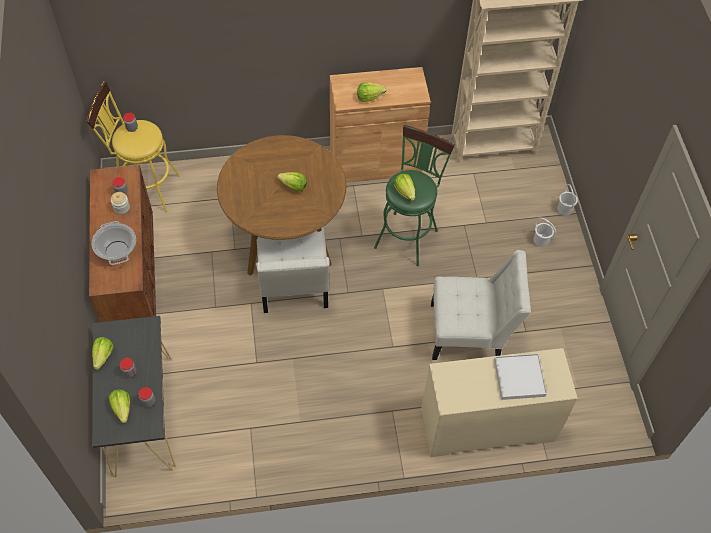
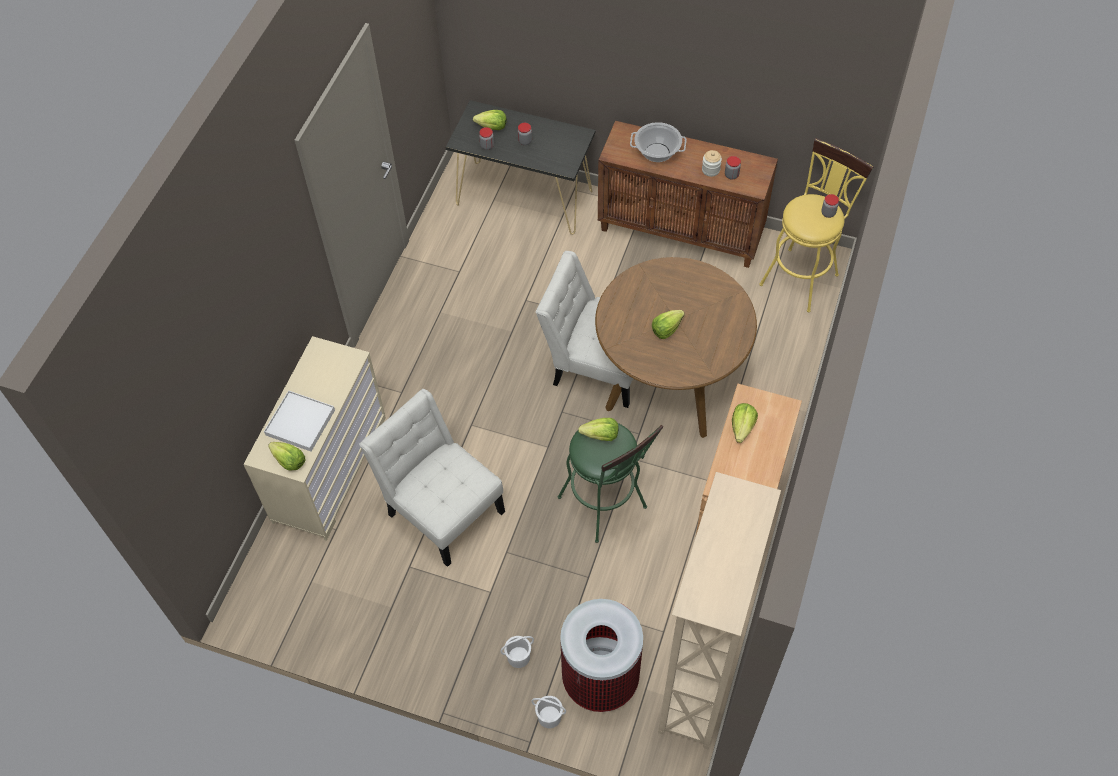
camera: 120 degrees right, 0 degrees up
lettuce [92,337,114,370] -> lettuce moved to [268,442,305,470]
white chair [431,250,531,360] -> white chair turned 105 degrees clockwise [359,389,505,567]
none -> trash can [560,599,643,712]

